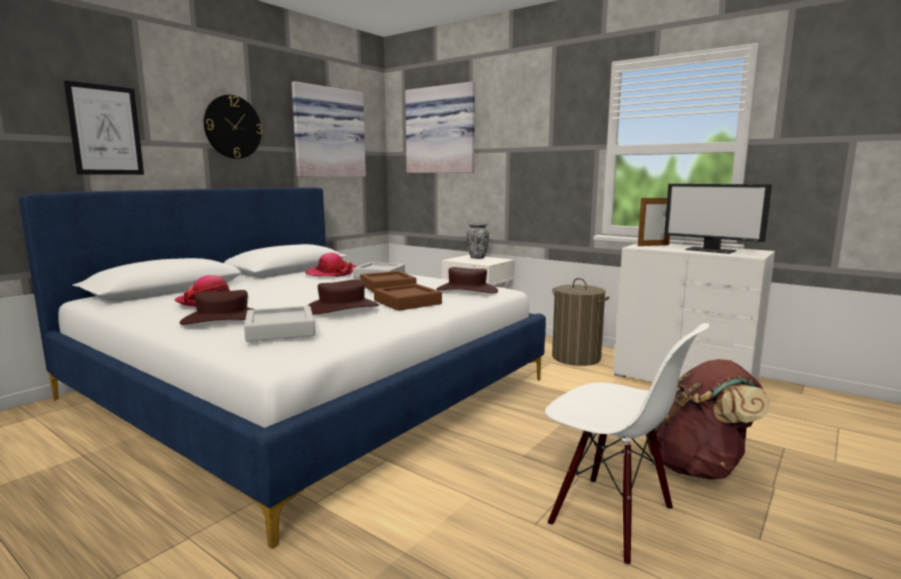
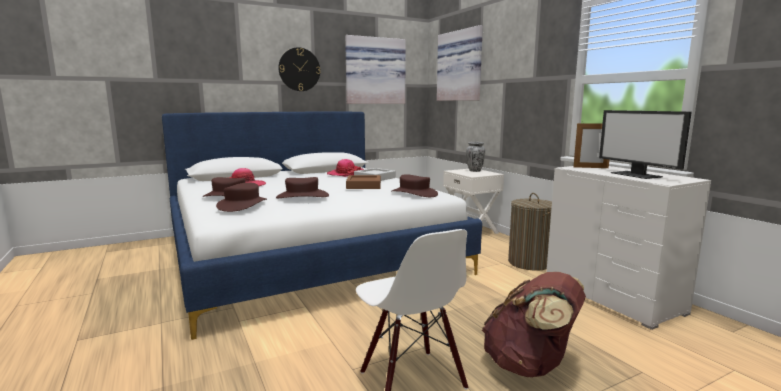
camera: 25 degrees right, 0 degrees up
picture [64,80,144,175] -> none
grey tray [244,306,315,342] -> brown hat [216,182,267,212]
brown tray [374,284,442,311] -> none

